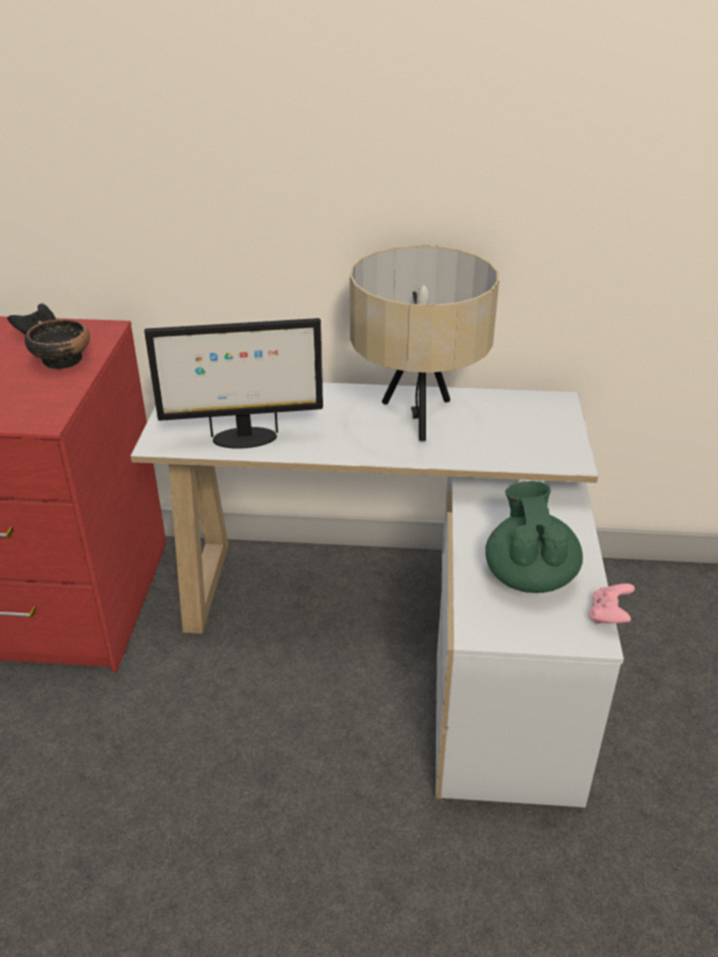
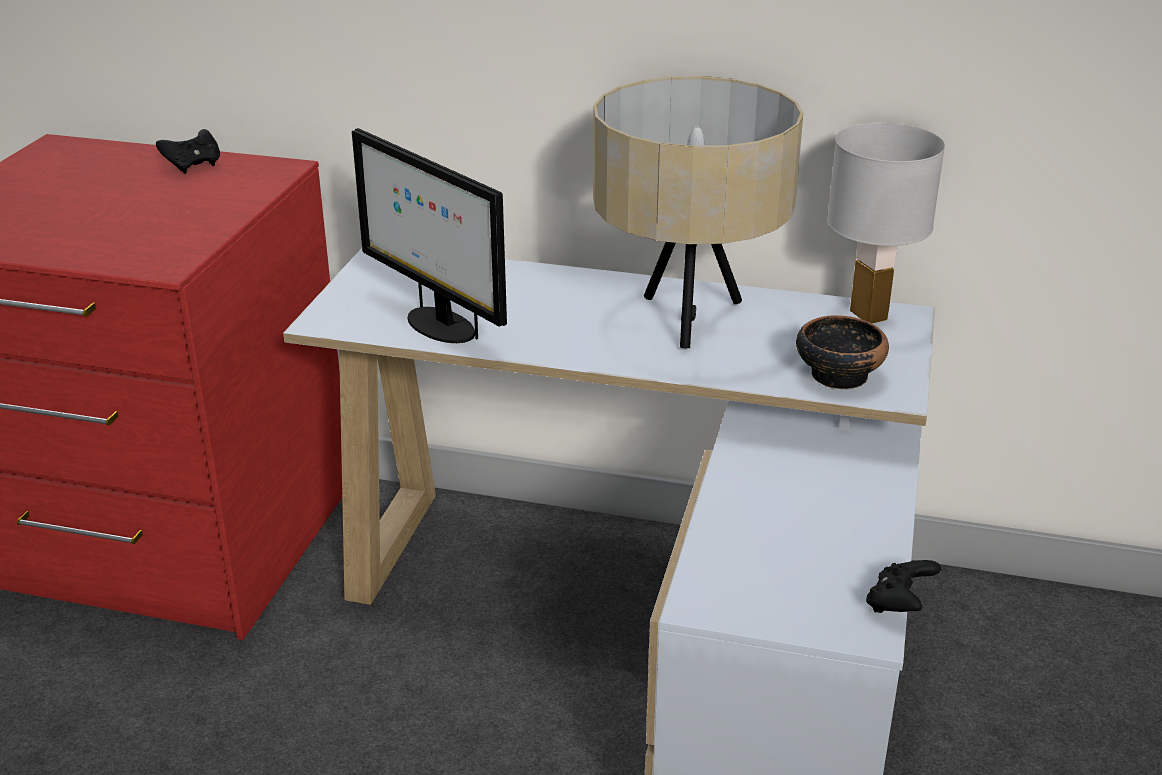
camera: 10 degrees right, 5 degrees down
bowl [25,319,90,369] -> bowl moved to [796,316,889,389]
monitor [144,318,323,449] -> monitor turned 45 degrees clockwise [352,128,507,343]
green teapot [485,481,583,593] -> none
pink game controller [589,583,635,624] -> black game controller [866,560,941,613]
none -> white table lamp [827,123,945,324]

